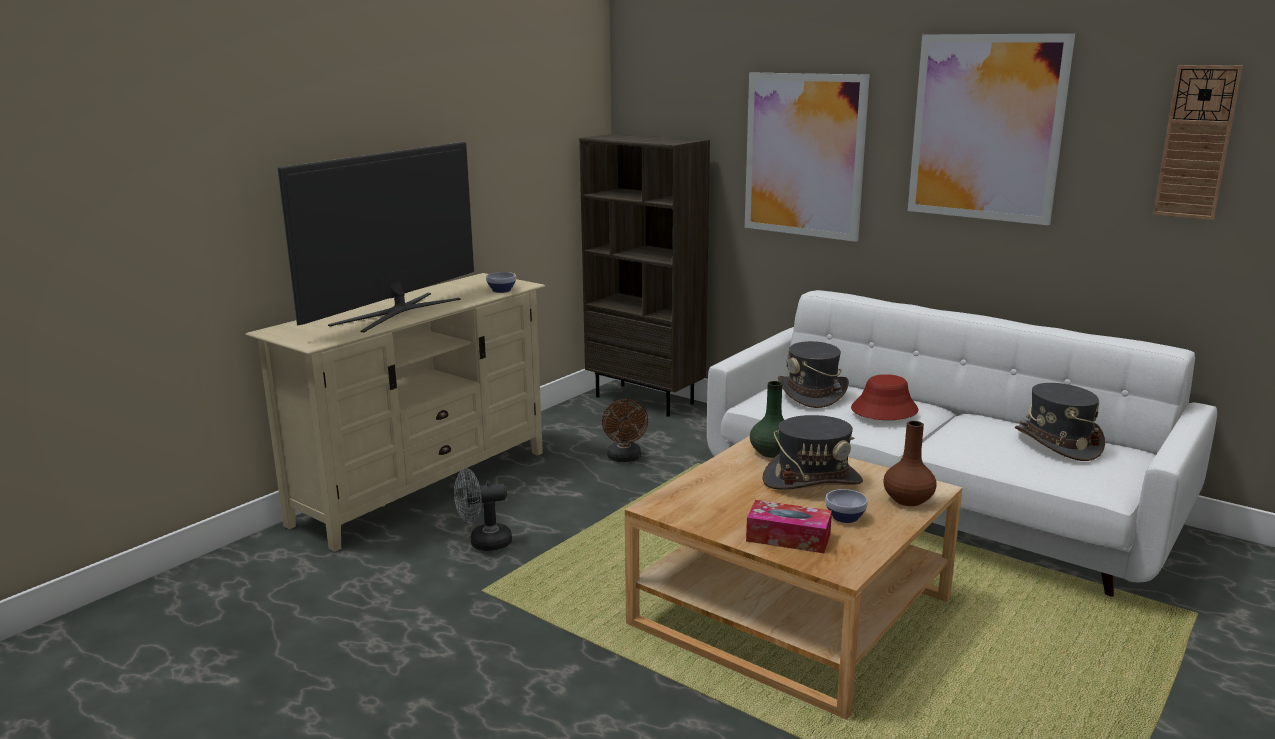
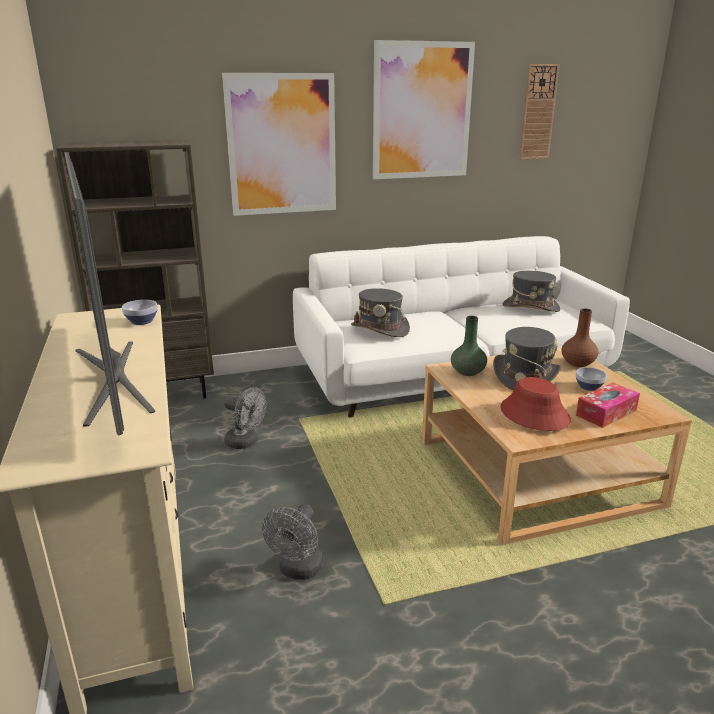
camera: 55 degrees left, 5 degrees up
brown fan [602,399,648,462] -> grey fan [224,387,267,449]
red hat [851,374,918,420] -> red hat moved to [500,377,571,431]

